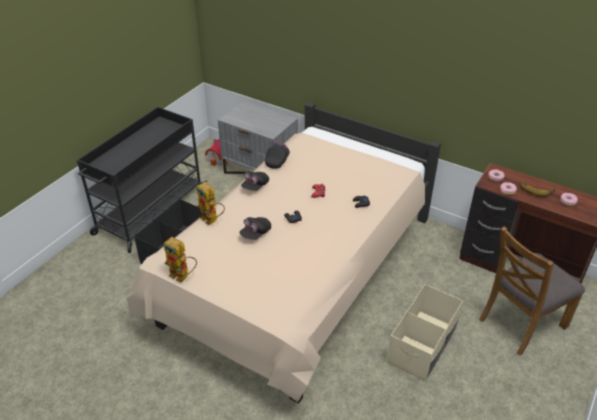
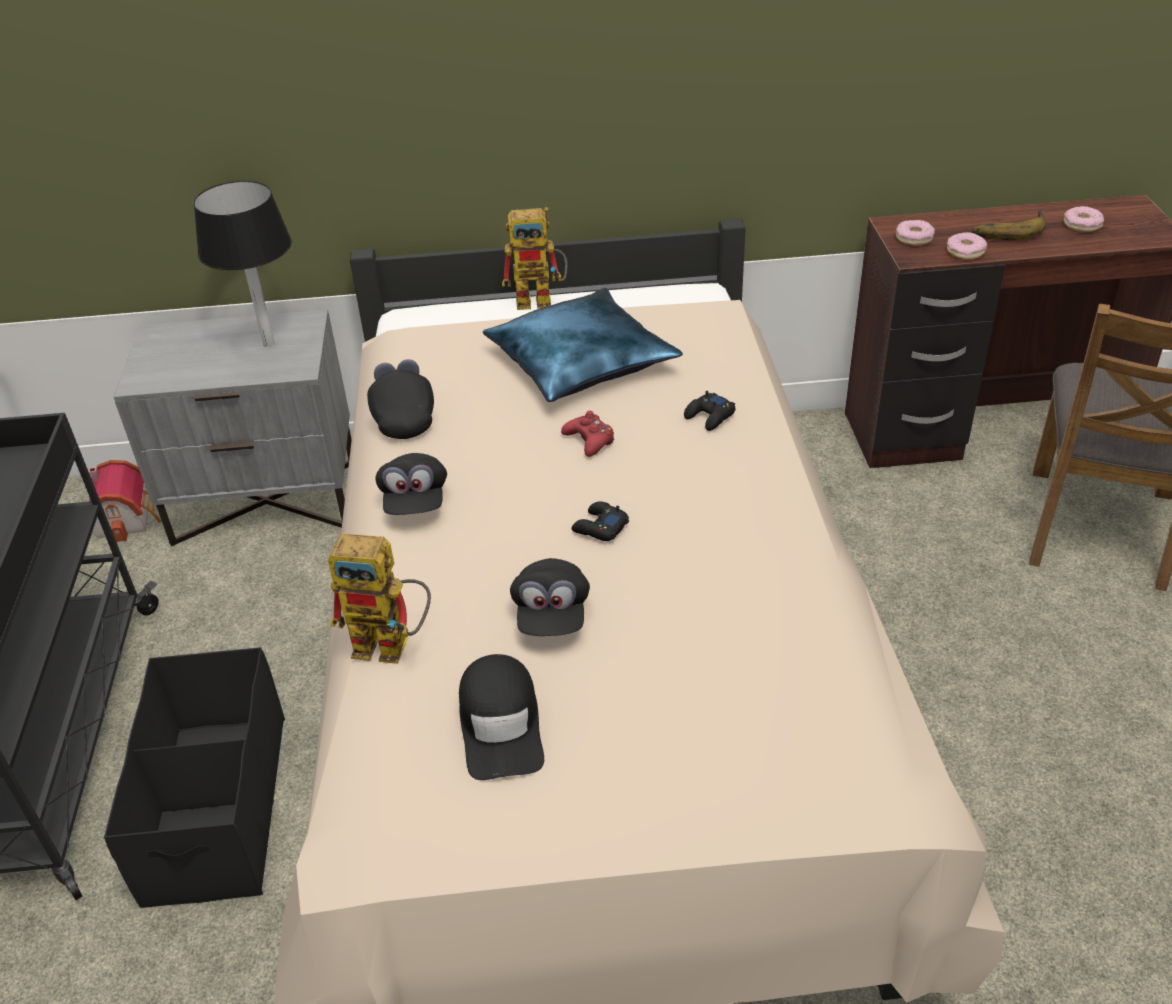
camera: 35 degrees left, 0 degrees up
toy robot [163,236,197,282] -> toy robot moved to [502,207,567,310]
beige storage box [387,284,463,381] -> none
none -> black table lamp [194,181,292,347]
none -> black cap [459,654,544,780]
none -> blue pillow [483,288,683,402]

